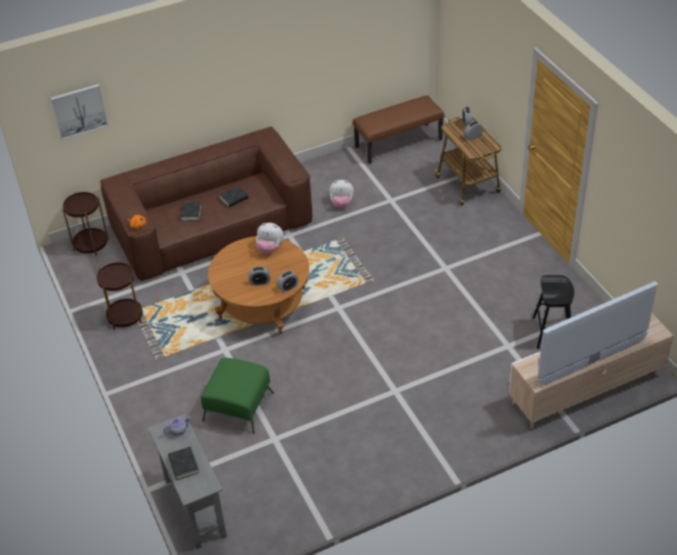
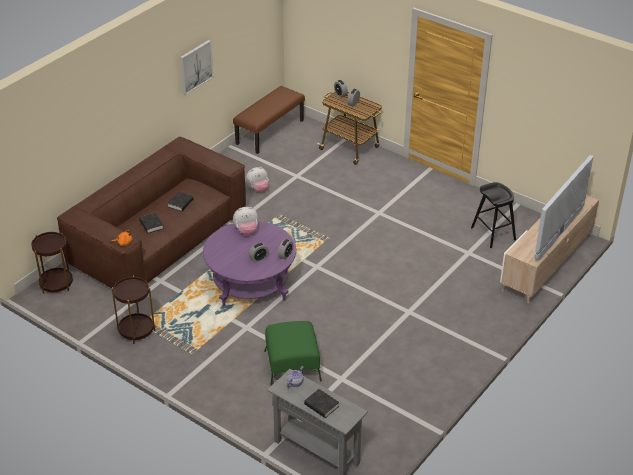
camera: 30 degrees left, 5 degrees down
picture [50,84,109,140] -> picture moved to [180,40,213,95]
brown coffee table [208,236,309,334] -> purple coffee table [203,221,296,306]

